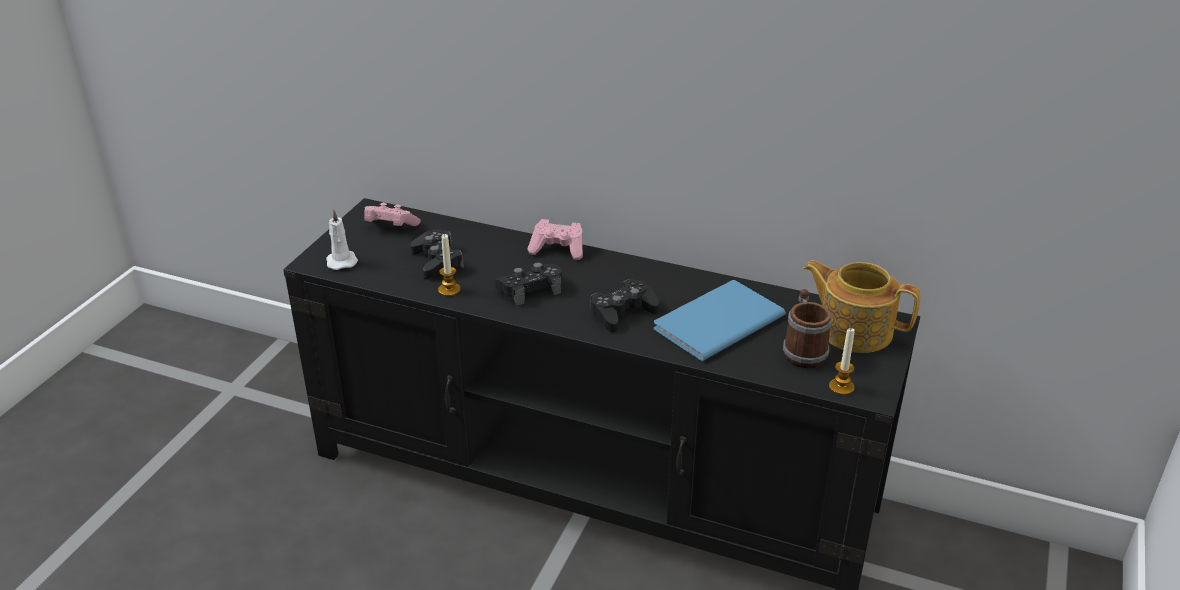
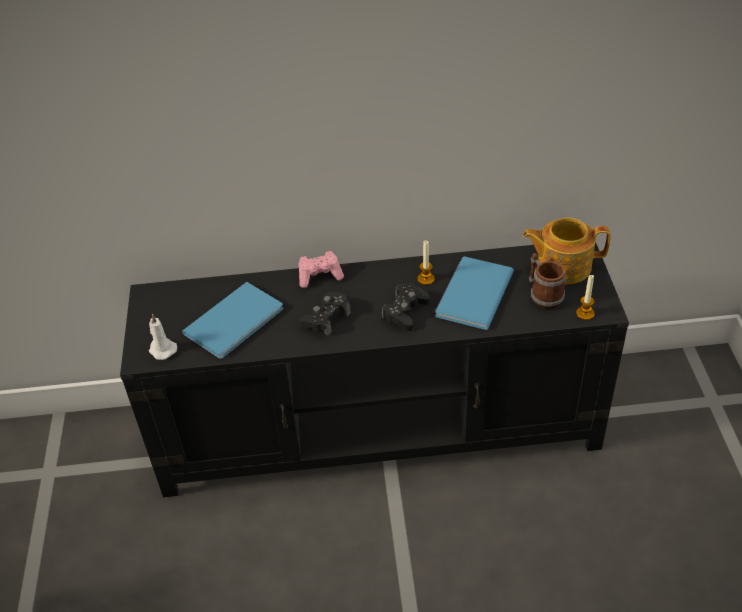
camera: 25 degrees left, 10 degrees up
pink game controller [364,203,421,226] -> none
black game controller [410,229,464,279] -> blue book [182,282,283,359]
candle [438,234,461,296] -> candle moved to [418,240,435,285]

